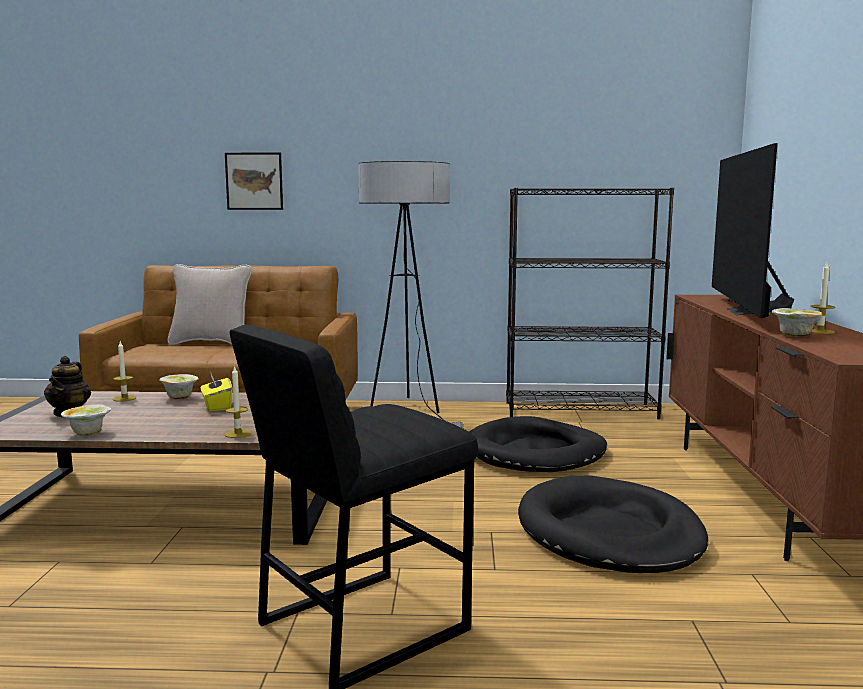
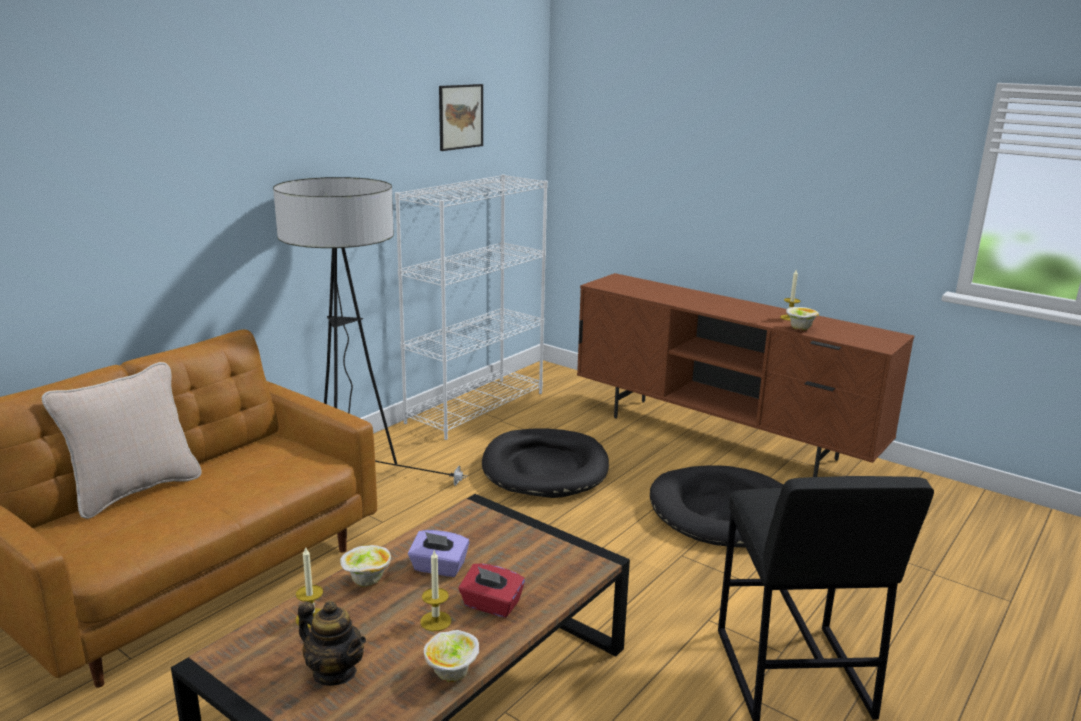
camera: 55 degrees left, 10 degrees up
yellow tissue box [201,374,232,411] -> purple tissue box [408,530,469,577]
picture [225,153,283,210] -> picture moved to [439,84,483,151]
candle [225,366,251,438] -> candle moved to [420,551,451,631]
black bookcase [506,188,674,419] -> white bookcase [395,174,548,440]
television [712,143,794,318] -> none
none -> red tissue box [459,564,525,618]

